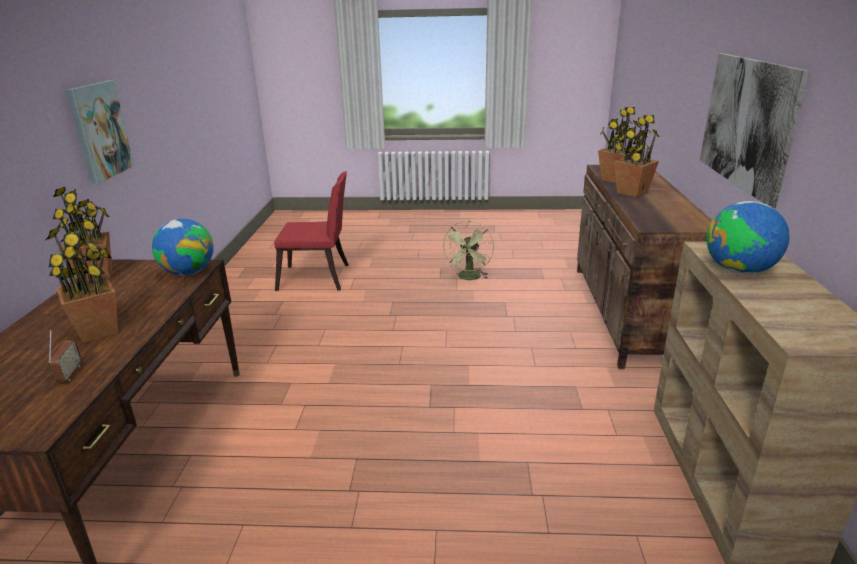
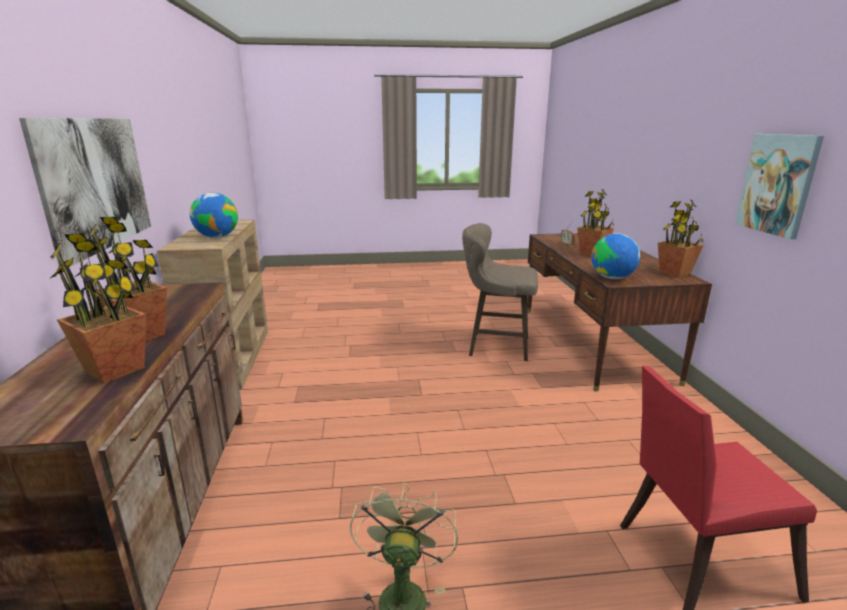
camera: 170 degrees right, 5 degrees down
none -> beige stool [462,223,538,361]

